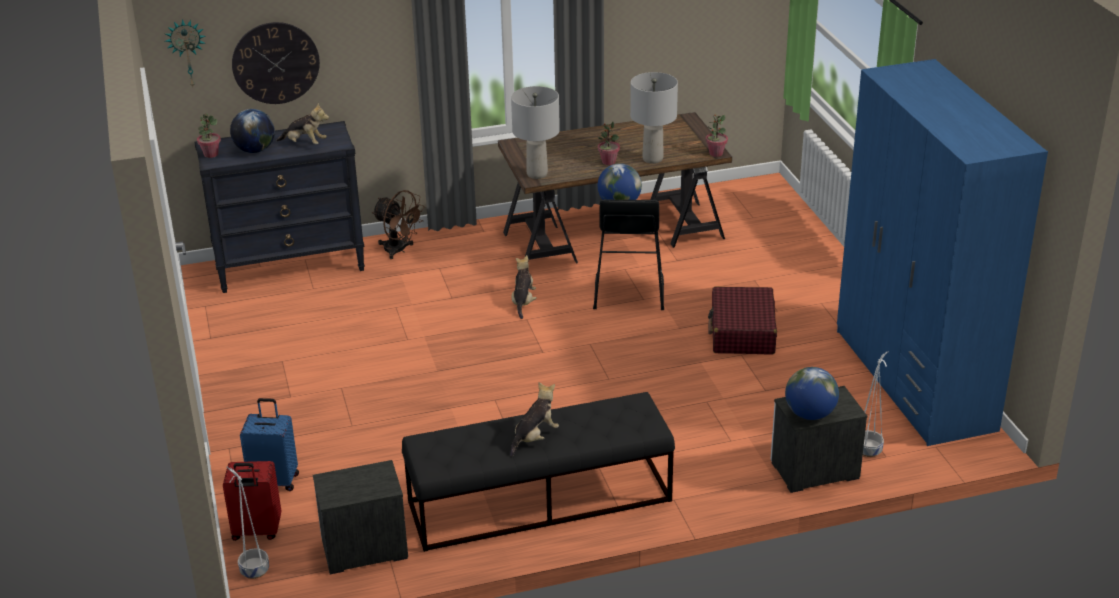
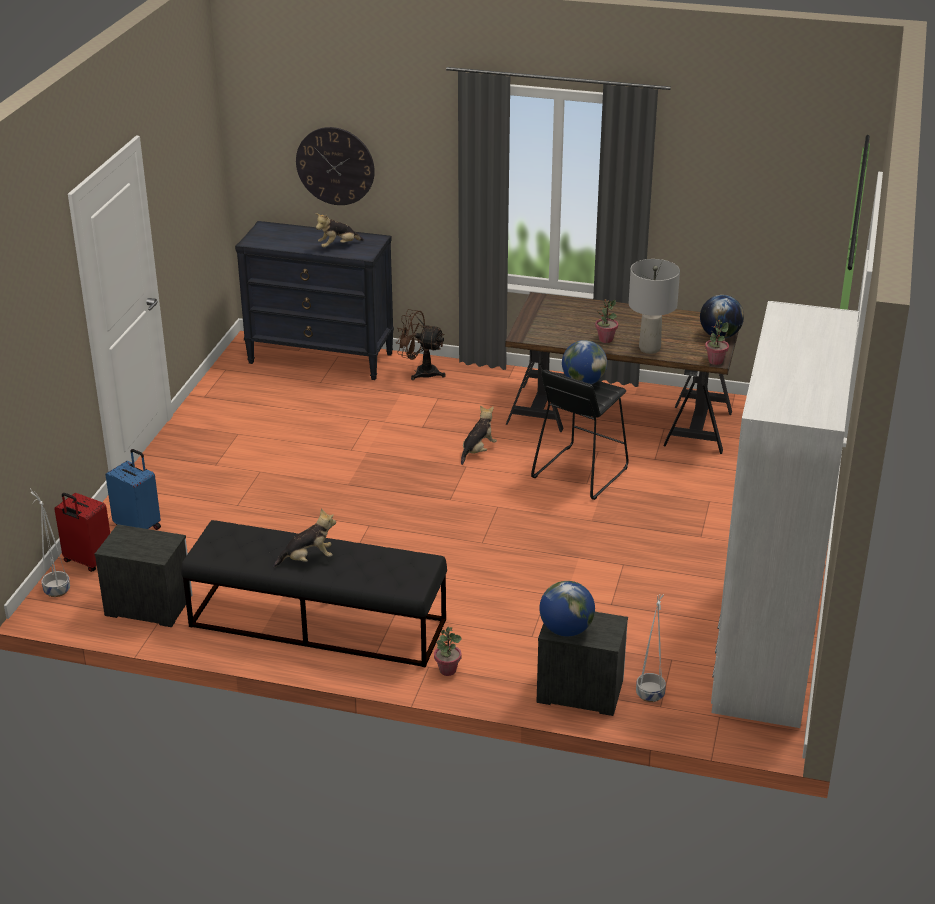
camera: 30 degrees right, 0 degrees up
wall clock [165,19,206,86] -> none
potted plant [197,113,221,158] -> potted plant moved to [434,627,462,676]
globe [230,109,275,153] -> globe moved to [700,295,744,338]
plush toy [276,103,329,144] -> plush toy turned 105 degrees clockwise [315,213,364,248]
brown fan [372,190,425,259] -> brown fan turned 135 degrees clockwise [397,309,446,380]
grey table lamp [511,86,560,179] -> none
red suitcase [708,287,777,355] -> none
blue wardrobe [837,59,1048,446] -> white wardrobe [711,301,859,728]

